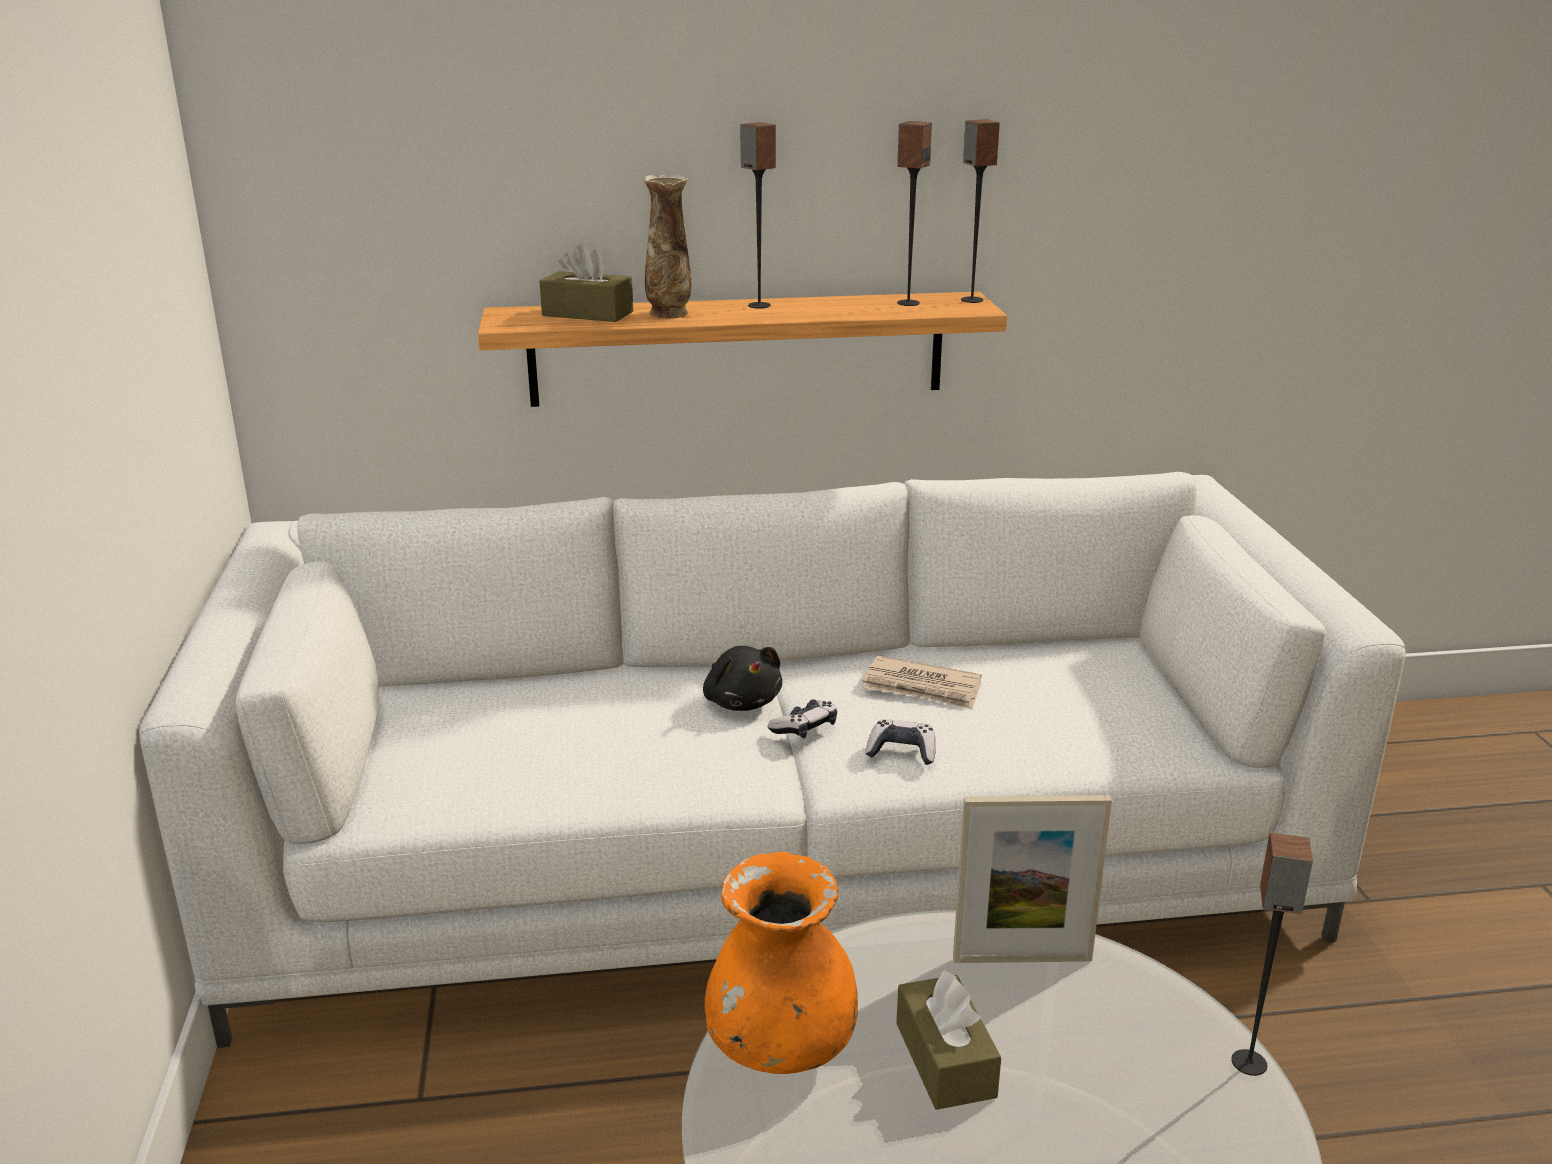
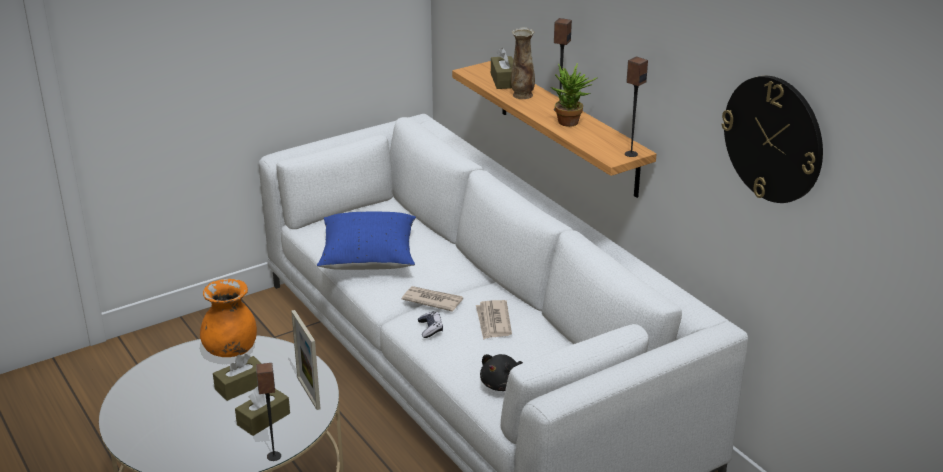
camera: 65 degrees right, 5 degrees up
black plush toy [703,646,782,711] -> black plush toy moved to [480,354,523,391]
game controller [768,699,837,739] -> newspaper [402,286,463,312]
speaker [897,121,932,306] -> none
none -> brown tissue box [235,386,290,436]
none -> blue pillow [317,211,416,270]
none -> potted plant [551,63,597,127]
none -> wall clock [721,76,823,203]

